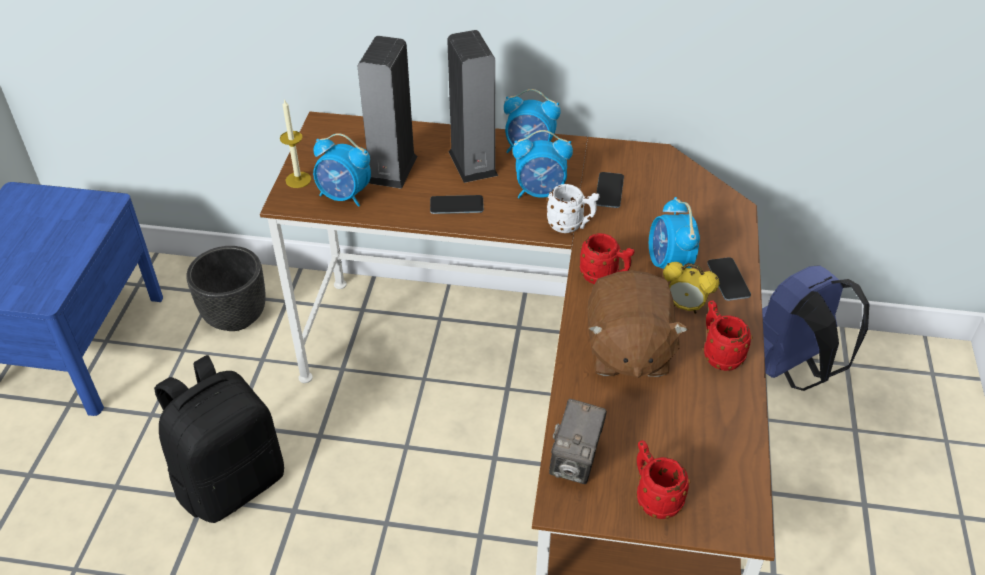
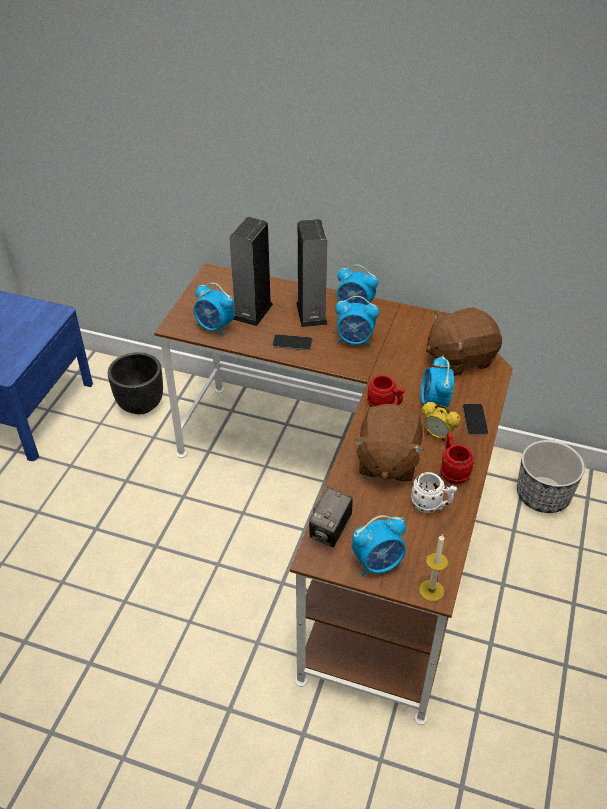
camera: 10 degrees right, 0 degrees up
black backpack [154,355,284,523] -> none
candle [280,99,311,188] -> candle moved to [419,535,448,601]
white mug [547,184,599,233] -> white mug moved to [411,472,457,513]
phone [596,172,624,208] -> none
red mug [636,440,690,519] -> alarm clock [352,515,406,576]
blue backpack [762,266,869,391] -> planter [517,440,585,513]
none -> brown plush toy [426,307,502,376]

